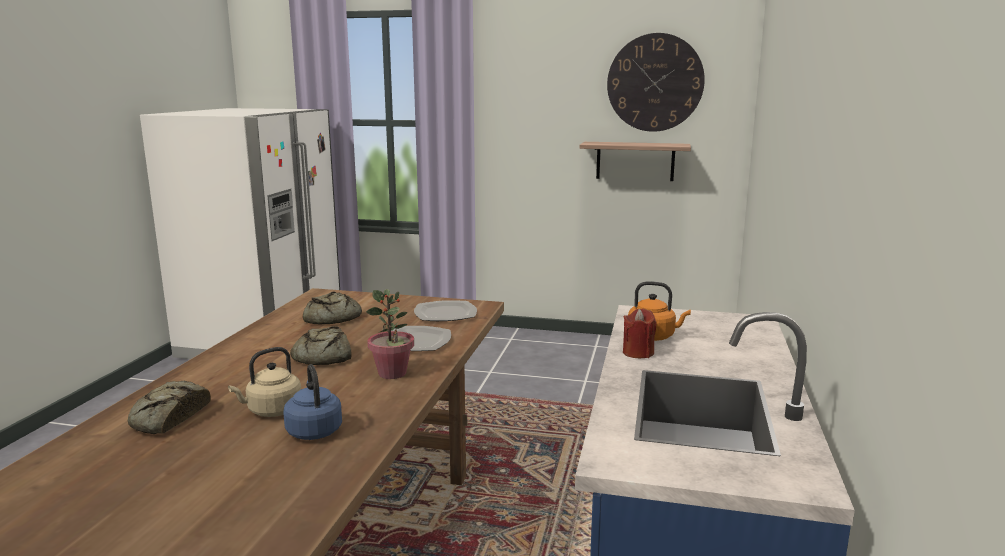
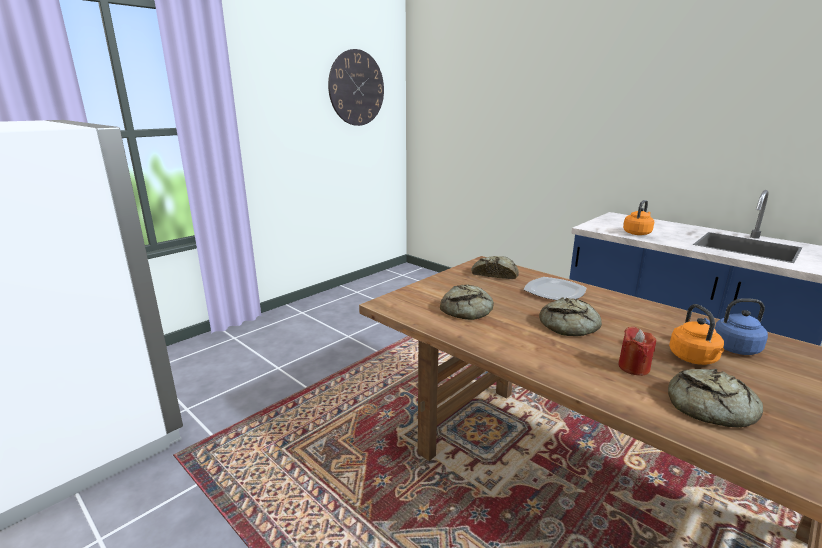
camera: 60 degrees left, 5 degrees up
beige kettle [228,347,301,417] -> orange kettle [669,304,724,365]
potted plant [366,289,414,379] -> none
plate [414,300,477,321] -> bread [471,256,519,279]
shelf [579,142,691,181] -> none
red candle [623,309,656,358] -> red candle moved to [618,326,656,376]

